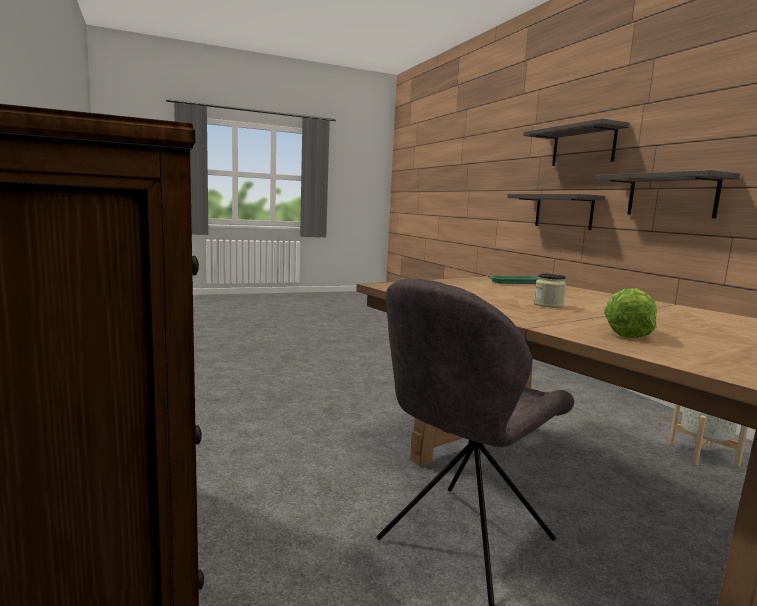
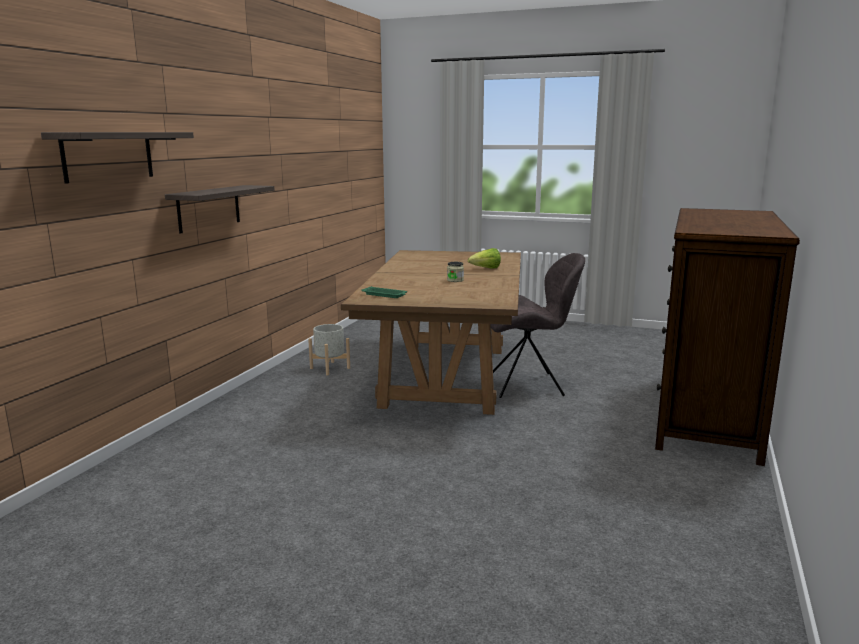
camera: 135 degrees left, 5 degrees up
shelf [507,194,605,230] -> none

